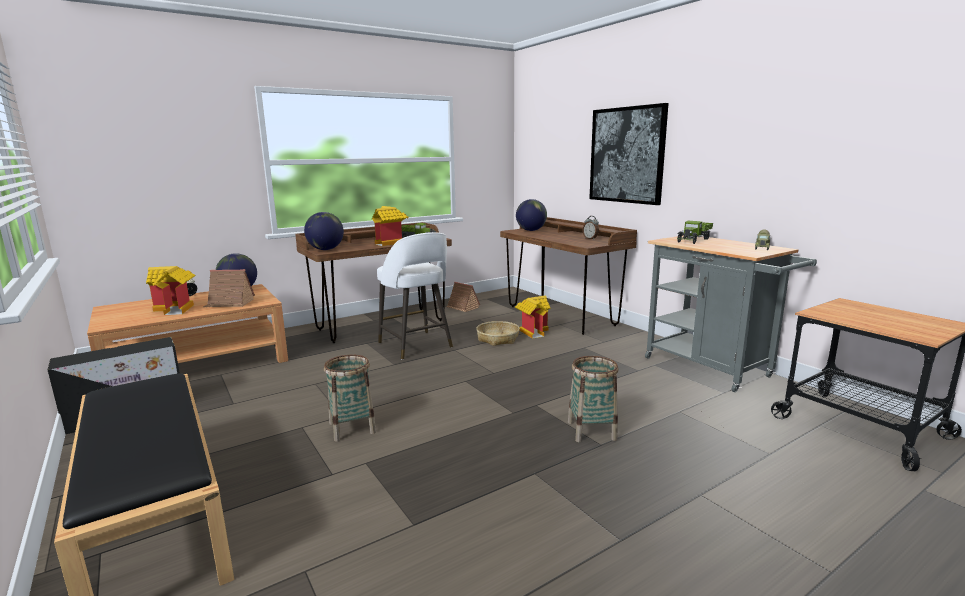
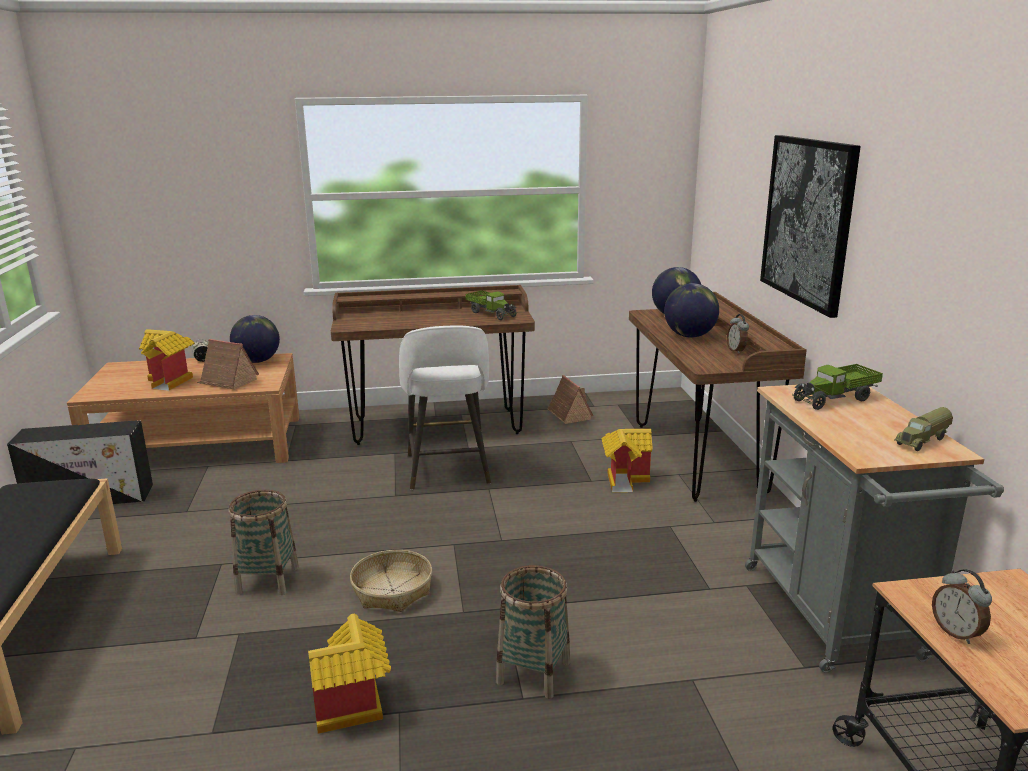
camera: 25 degrees right, 5 degrees up
globe [304,212,344,250] -> globe moved to [664,283,719,338]
toy house [372,206,409,246] -> toy house moved to [308,614,391,734]
basket [476,321,520,346] -> basket moved to [350,550,432,612]
none -> alarm clock [932,569,992,644]

